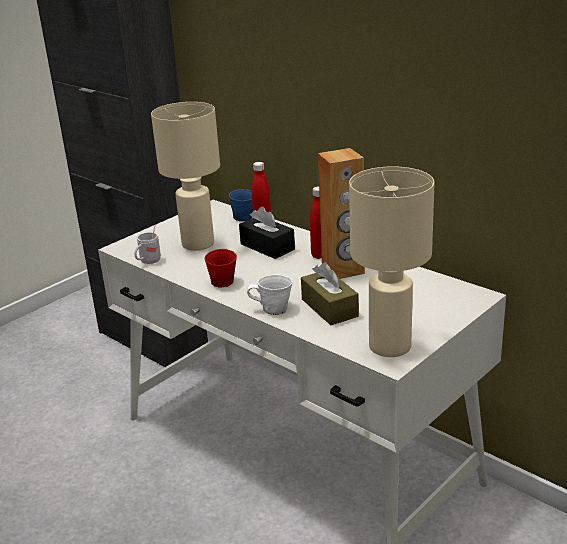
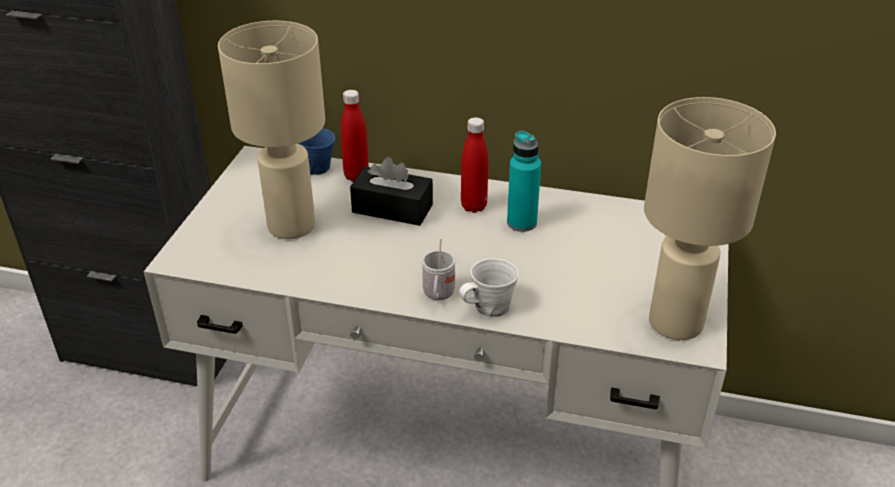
camera: 30 degrees left, 10 degrees up
white mug [134,225,161,264] -> white mug moved to [422,239,455,300]
red mug [205,249,237,288] -> none
brown tissue box [301,262,359,325] -> none
brown speaker [318,148,365,279] -> turquoise bottle [507,131,541,232]

